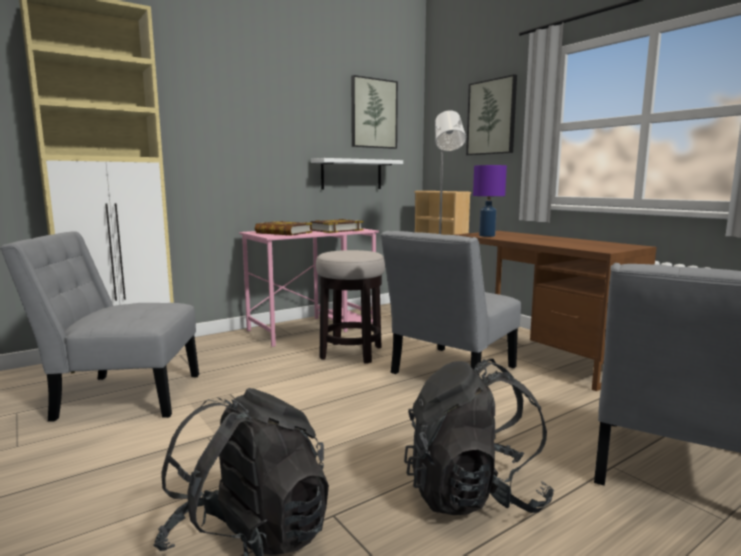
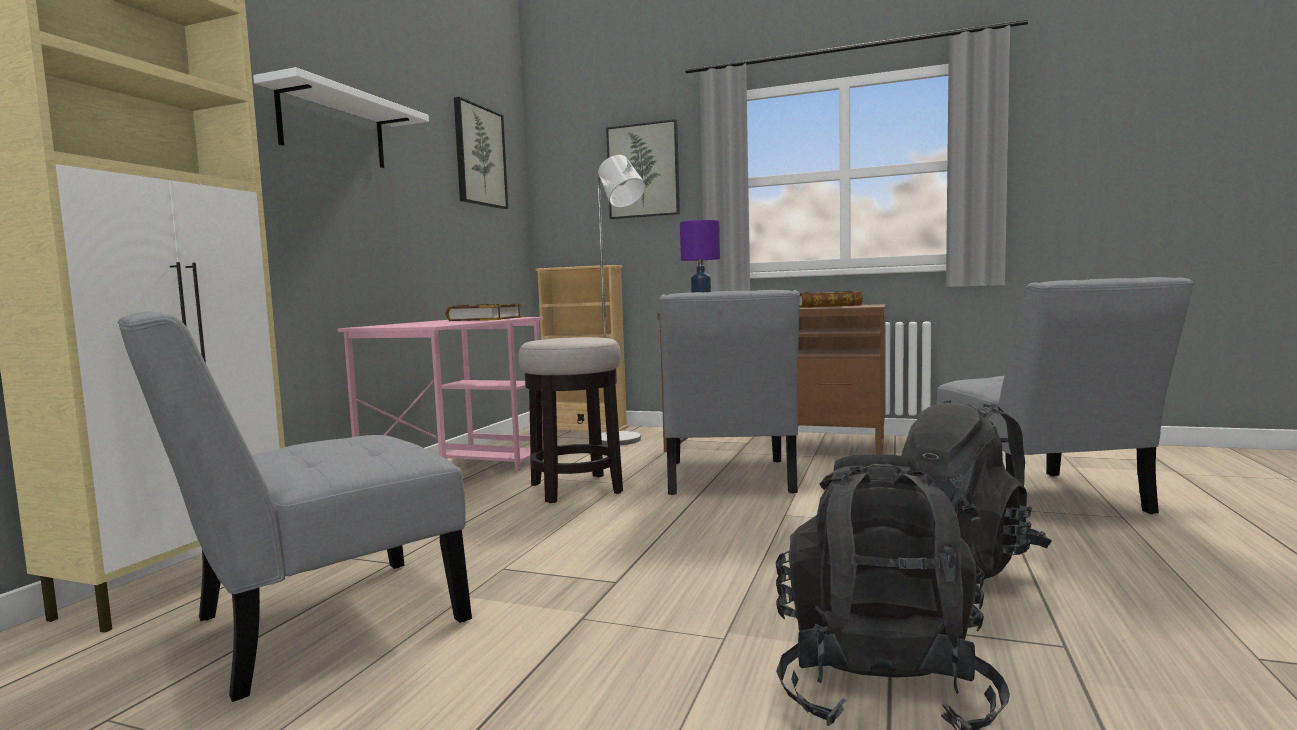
camera: 35 degrees left, 5 degrees down
book [255,221,312,235] -> book moved to [799,291,863,307]
white shelf [311,158,403,190] -> white shelf moved to [253,67,429,168]

